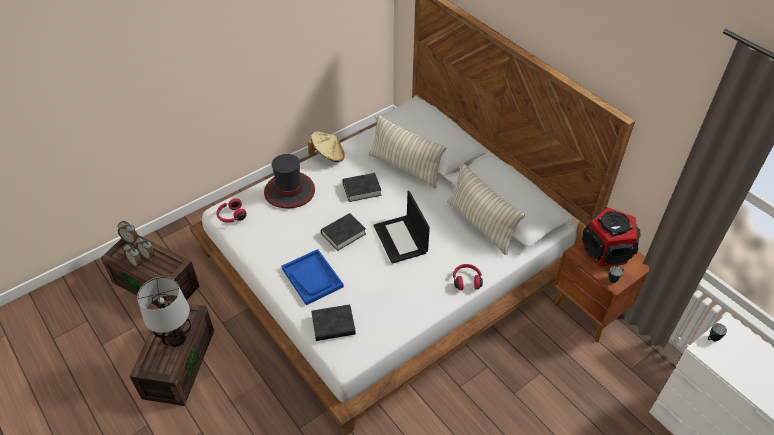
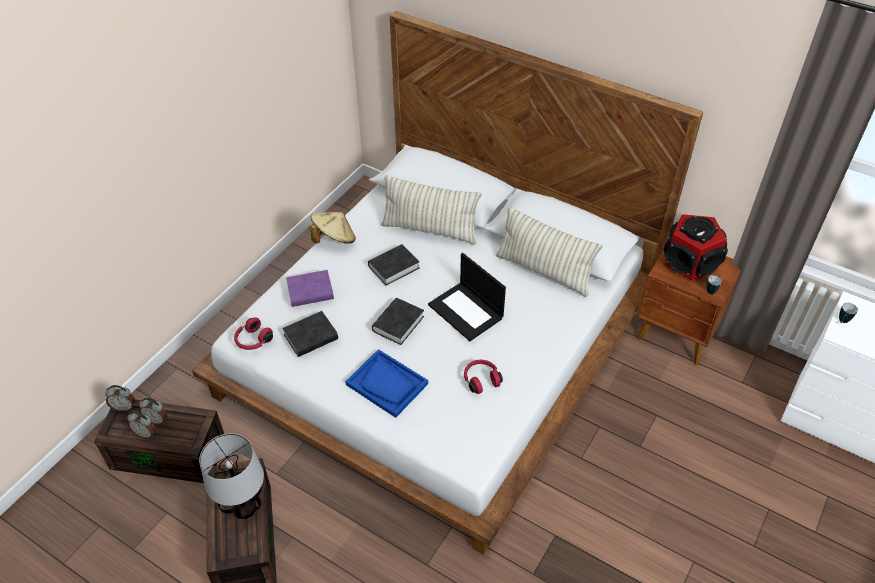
camera: 20 degrees left, 0 degrees up
hat [264,154,315,208] -> purple book [286,270,334,307]
black book [311,304,356,341] -> black book moved to [283,311,338,357]
red headphones [453,264,483,290] -> red headphones moved to [464,360,503,394]

